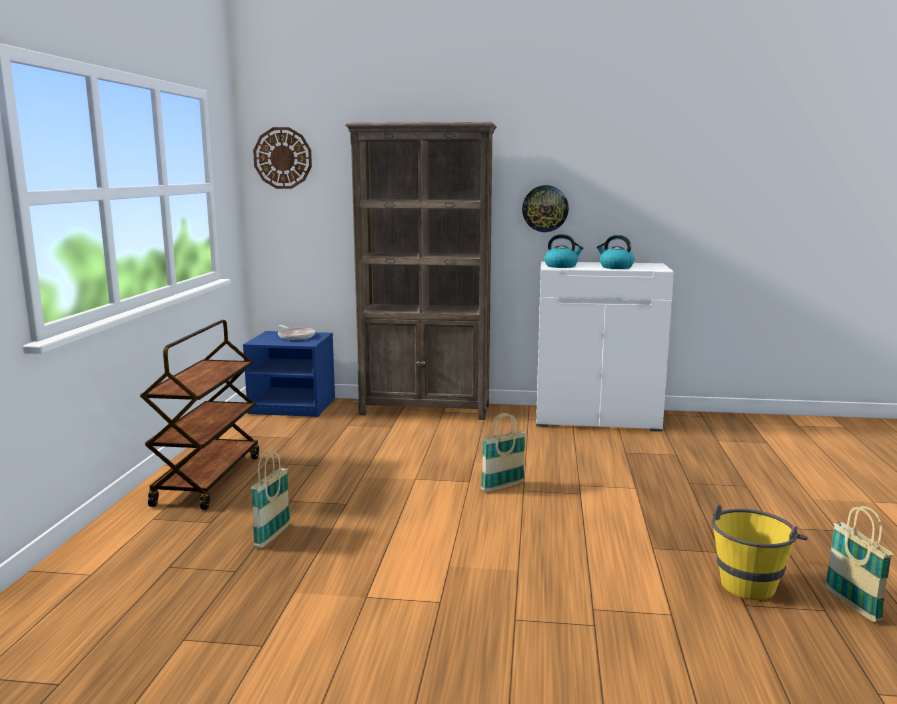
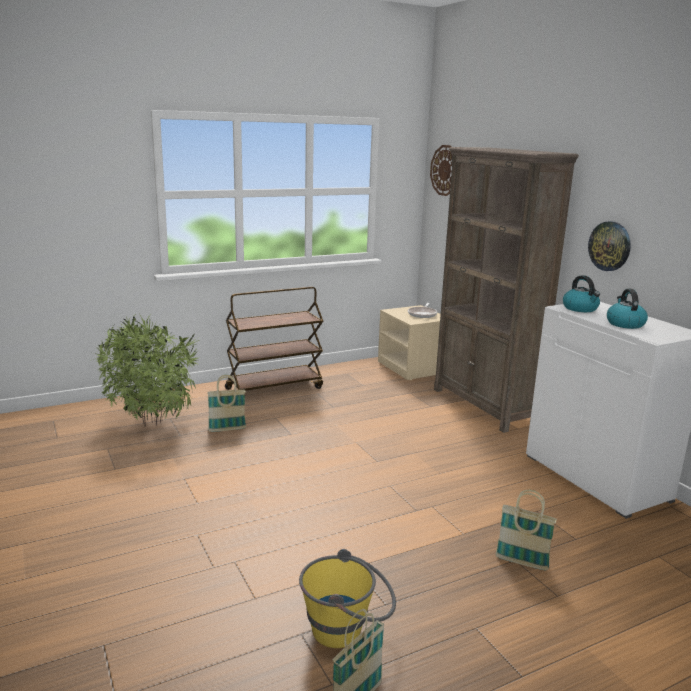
camera: 55 degrees right, 5 degrees up
blue nightstand [243,331,335,417] -> beige nightstand [378,305,441,380]
basket [481,413,526,492] -> basket moved to [495,490,557,570]
none -> potted plant [94,313,200,426]

